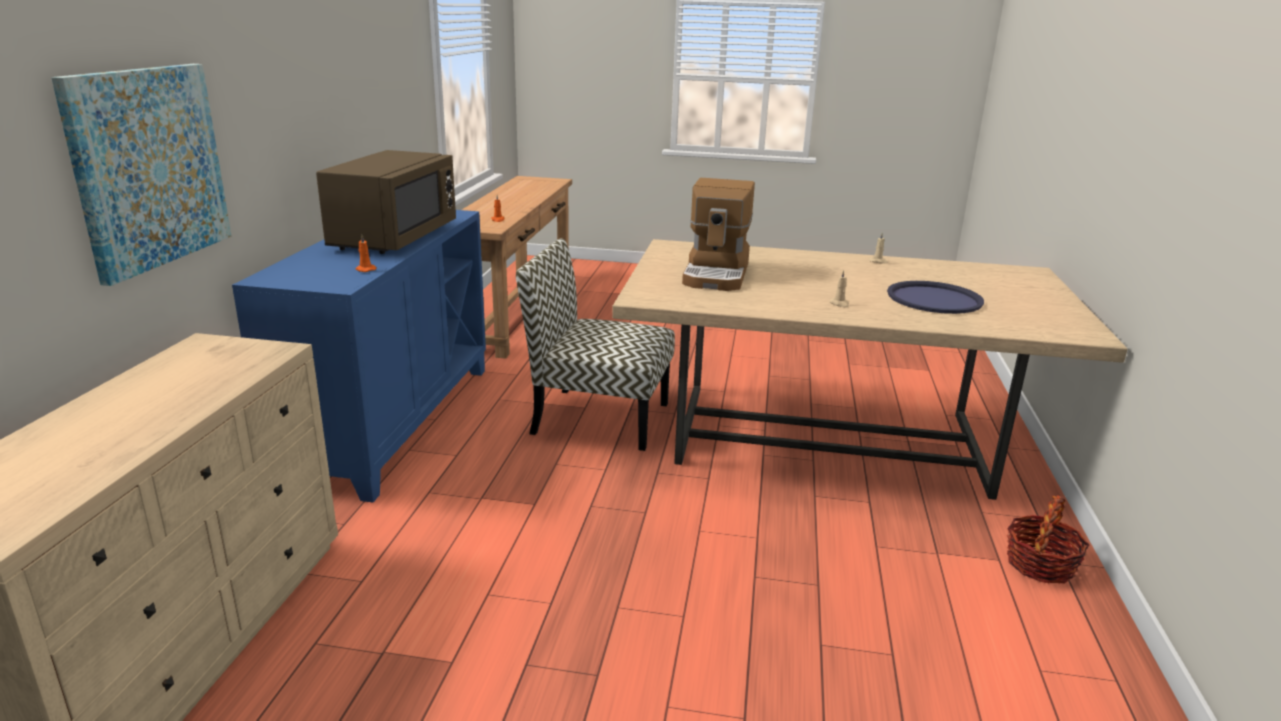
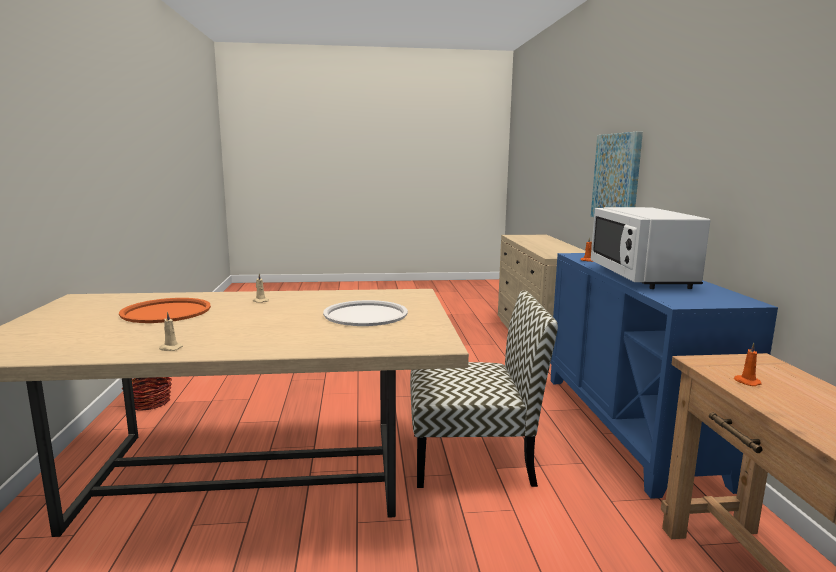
camera: 165 degrees right, 10 degrees down
brown microwave [316,150,456,254] -> white microwave [591,207,710,289]
coffee machine [682,178,755,291] -> white tray [323,300,408,326]
blue tray [887,281,984,314] -> orange tray [119,298,211,323]

